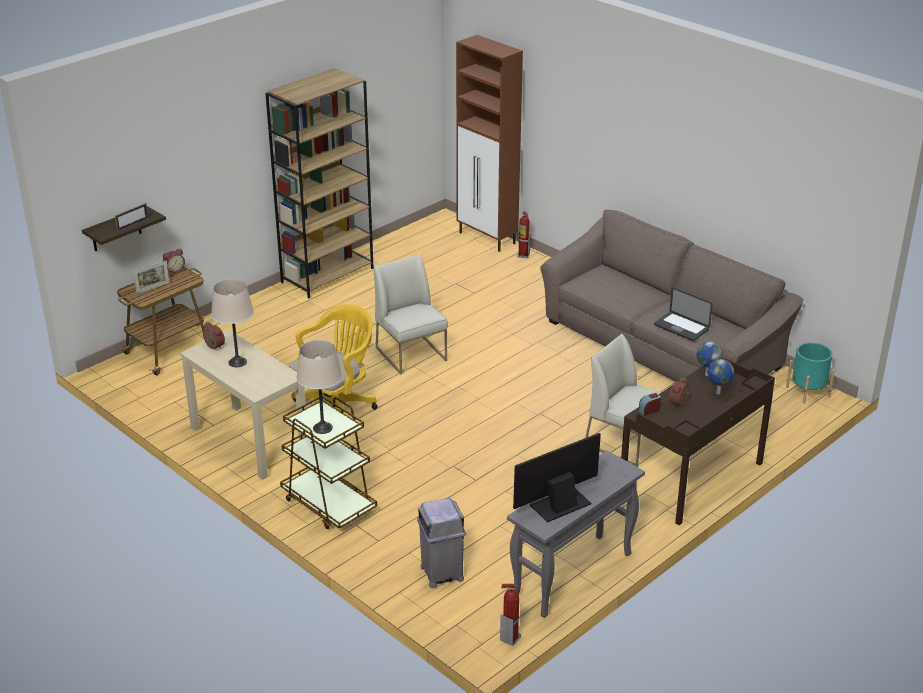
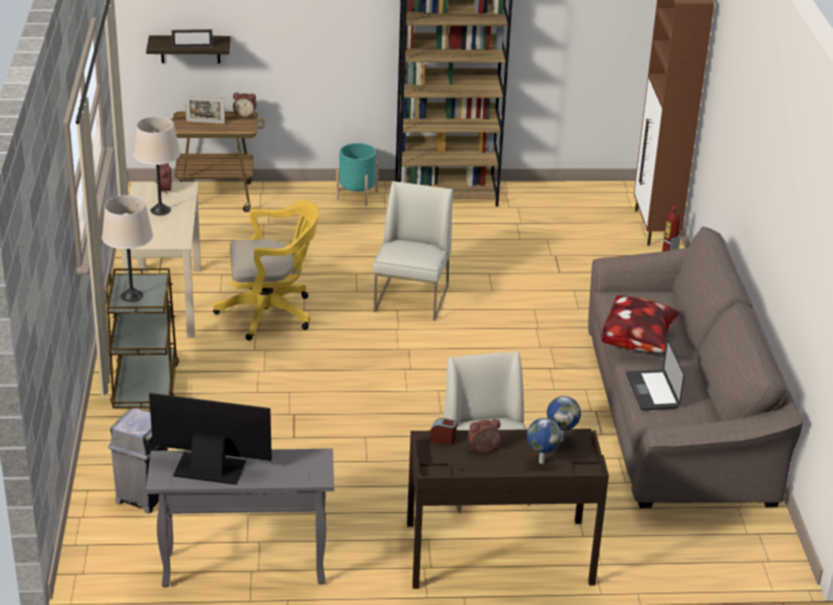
camera: 40 degrees right, 0 degrees up
fire extinguisher [500,583,521,646] -> none
turquoise planter [786,342,835,404] -> turquoise planter moved to [336,143,379,206]
none -> pillow [601,295,680,353]

